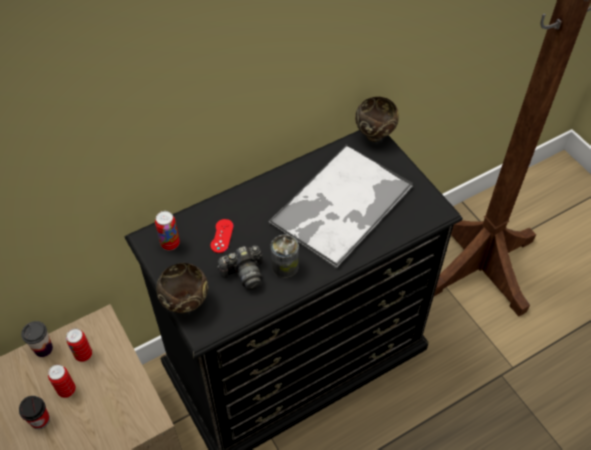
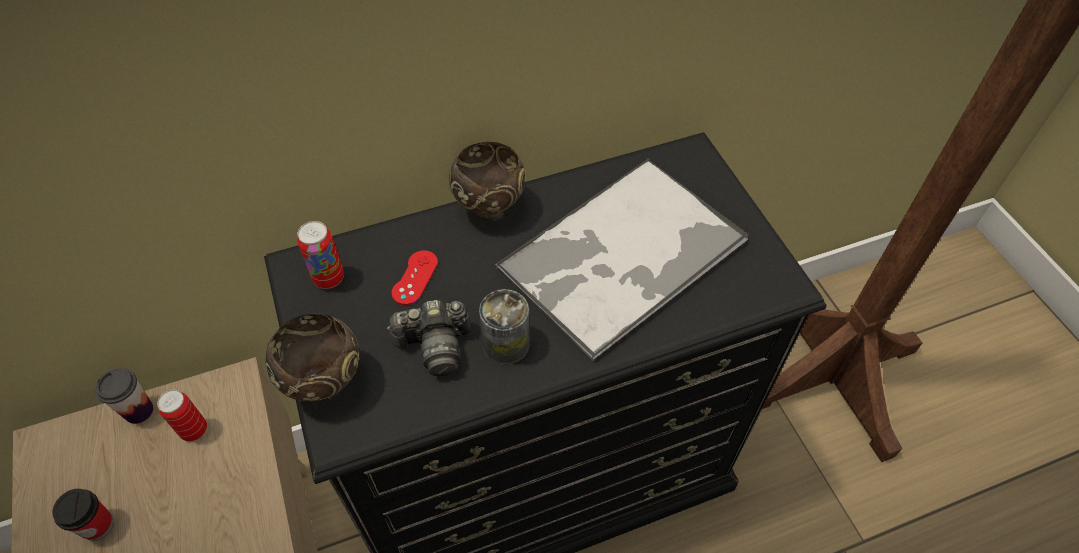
camera: 10 degrees right, 0 degrees up
can [48,364,76,398] -> none
brown bowl [355,97,399,142] -> brown bowl moved to [449,142,526,220]

